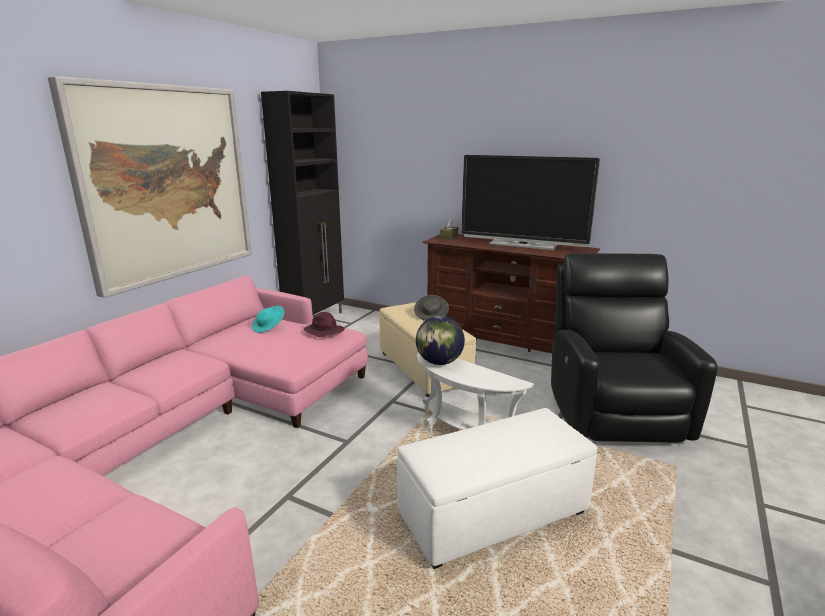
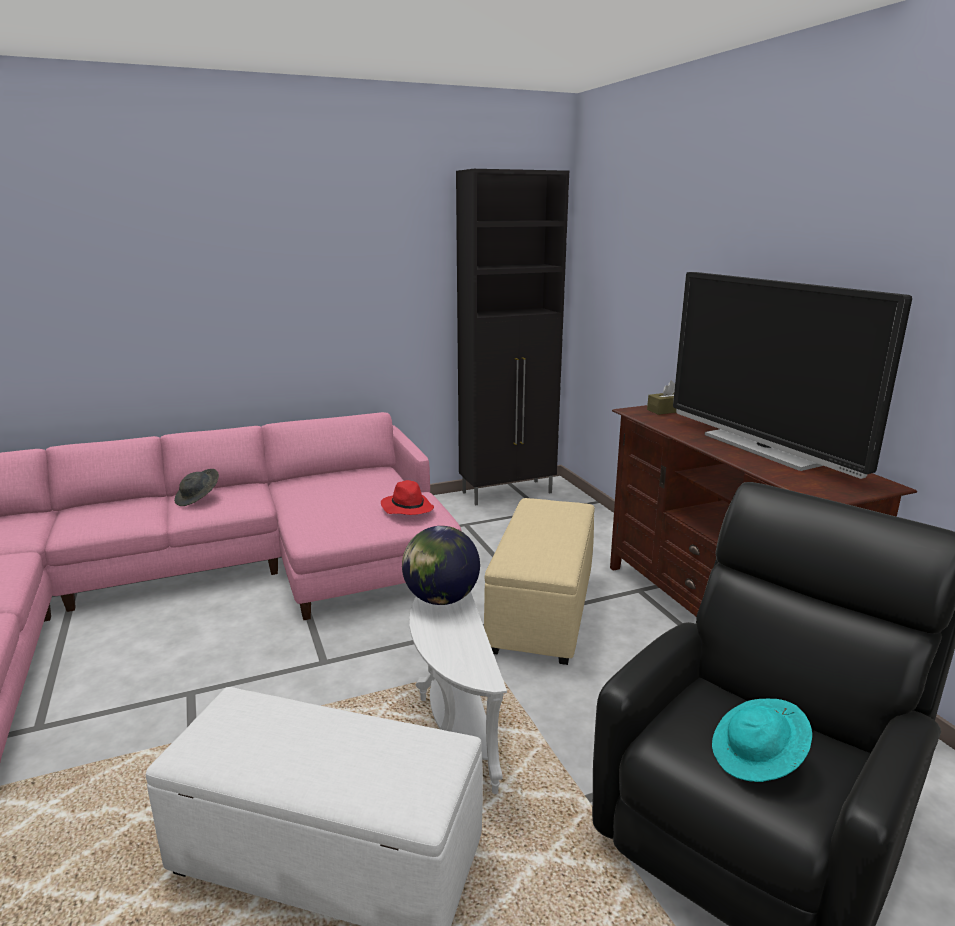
camera: 40 degrees right, 0 degrees up
picture [48,76,252,298] -> none
turquoise hat [252,306,284,333] -> turquoise hat moved to [712,699,812,782]
purple hat [304,312,345,337] -> red hat [381,480,434,515]
grey hat [414,295,449,321] -> grey hat moved to [174,469,219,506]

